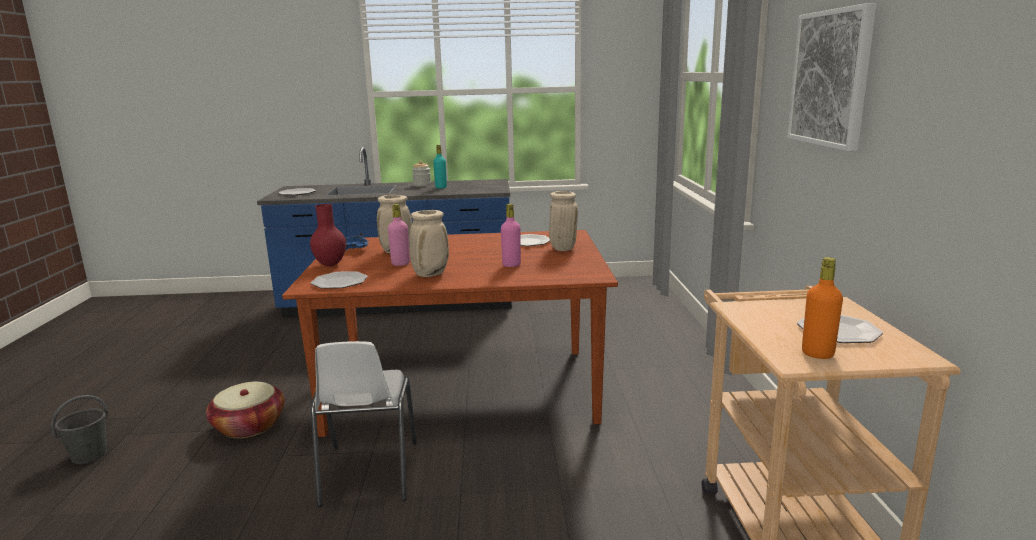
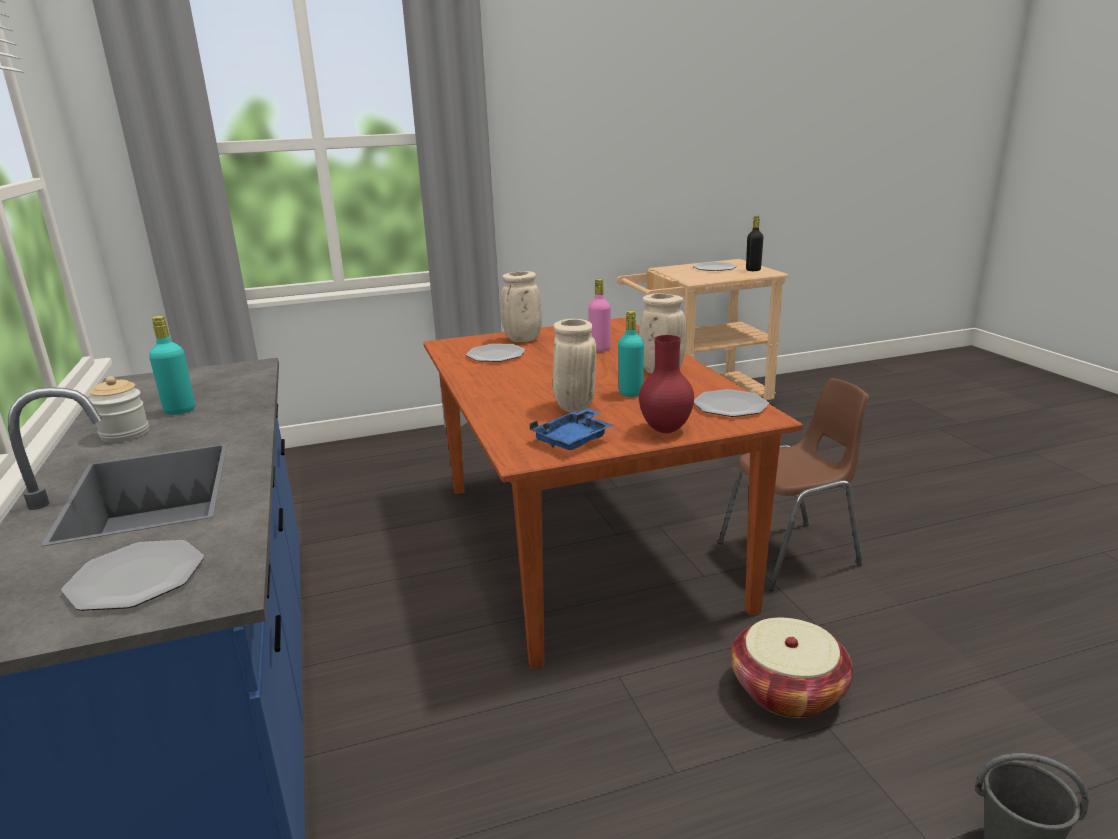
camera: 105 degrees left, 5 degrees up
white chair [311,341,417,507] -> brown chair [718,378,869,591]
pink bottle [388,204,410,266] -> turquoise bottle [618,311,644,397]
picture [787,3,876,151] -> none
orange bottle [802,257,843,359] -> black bottle [746,216,763,271]

